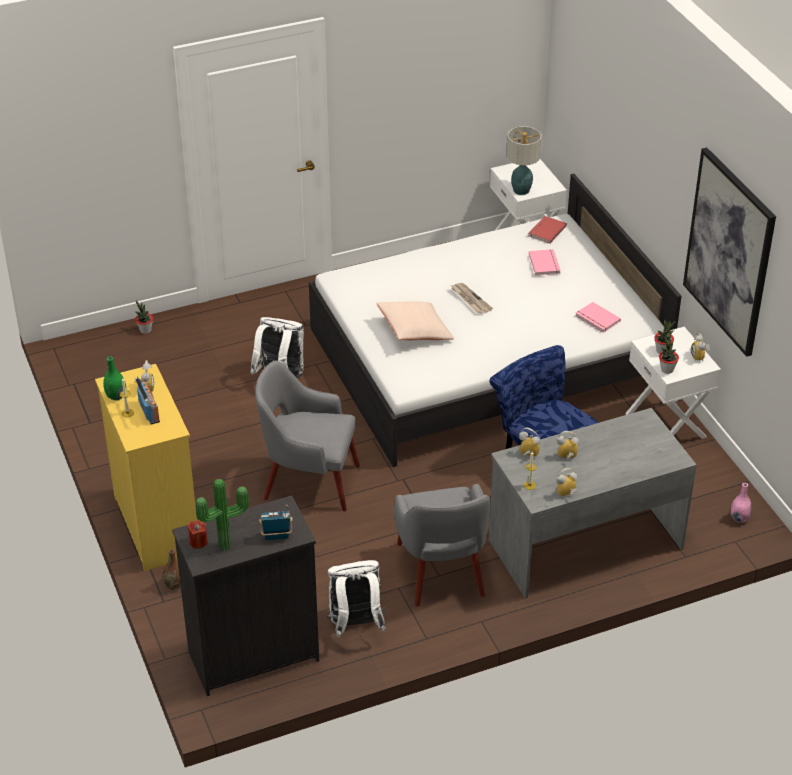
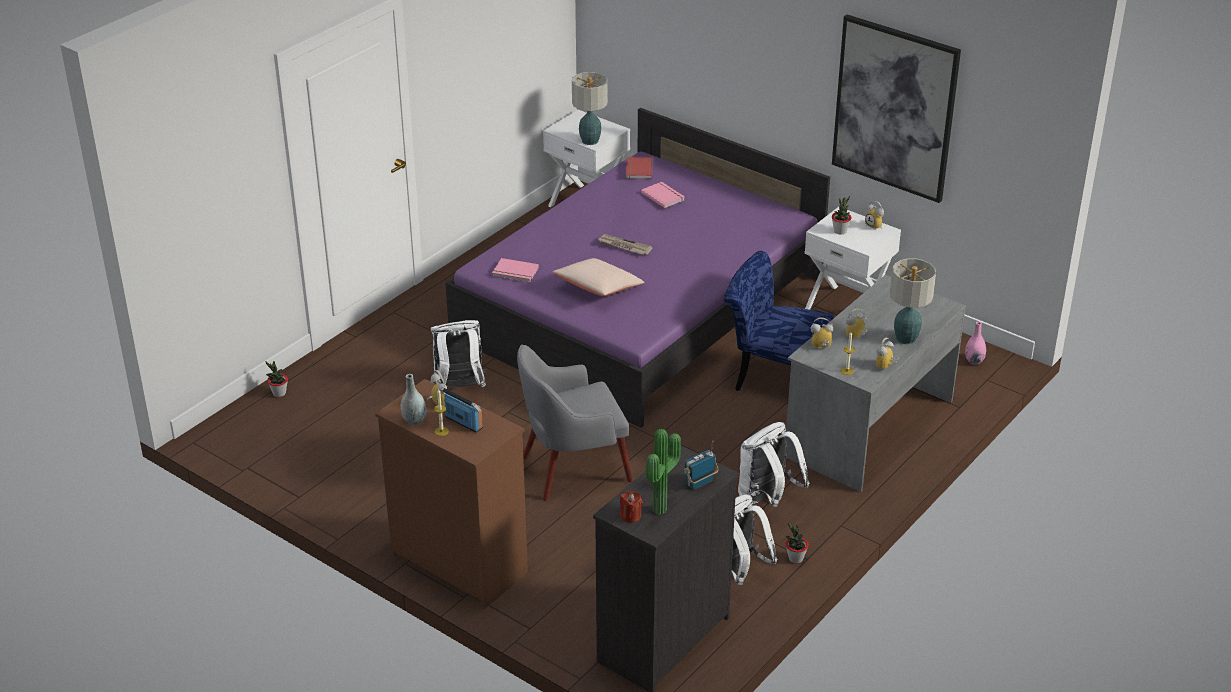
camera: 30 degrees left, 5 degrees down
yellow dresser [95,364,197,571] -> brown dresser [375,379,528,609]
green vase [103,357,126,400] -> grey vase [400,374,426,425]
brown vase [162,549,181,589] -> none
white bed [309,174,682,467] -> purple bed [446,108,830,428]
grey armchair [394,484,490,607] -> white backpack [738,422,809,507]
pink book [575,302,621,333] -> pink book moved to [492,258,539,282]
potted plant [659,336,679,374] -> potted plant moved to [786,522,809,563]
none -> table lamp [890,258,936,344]

